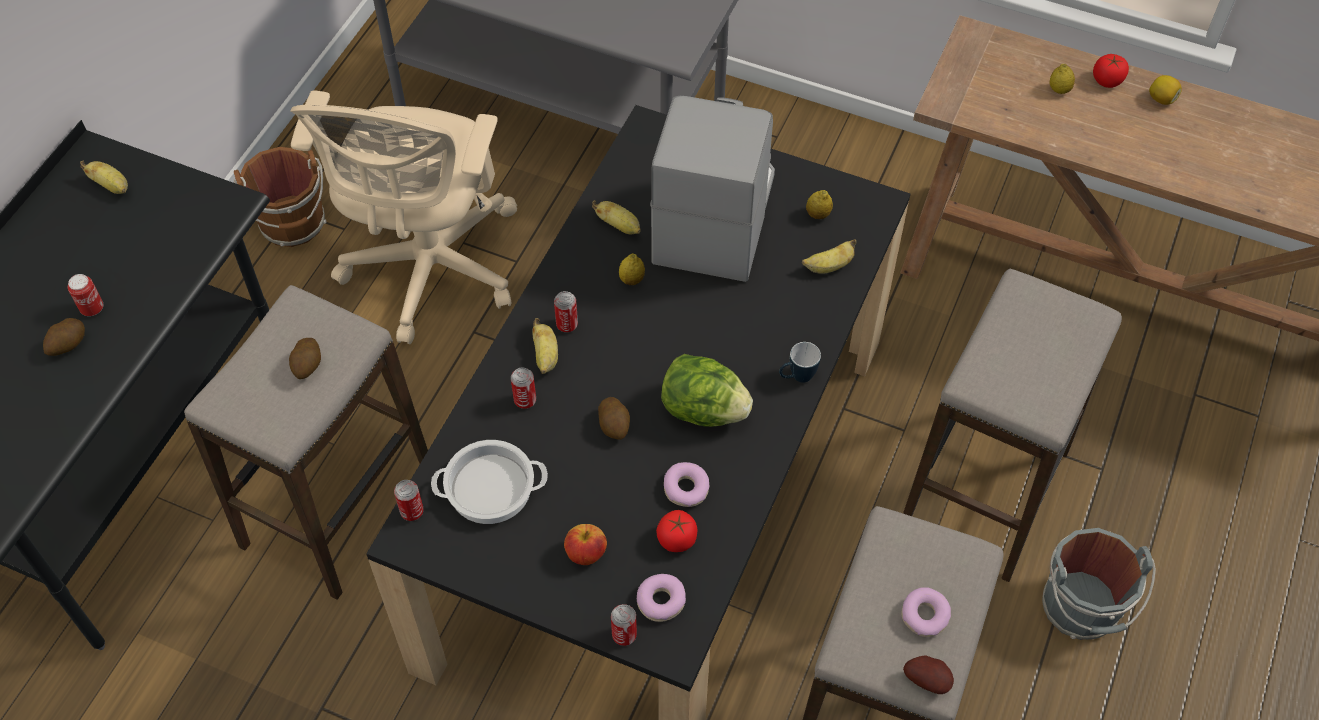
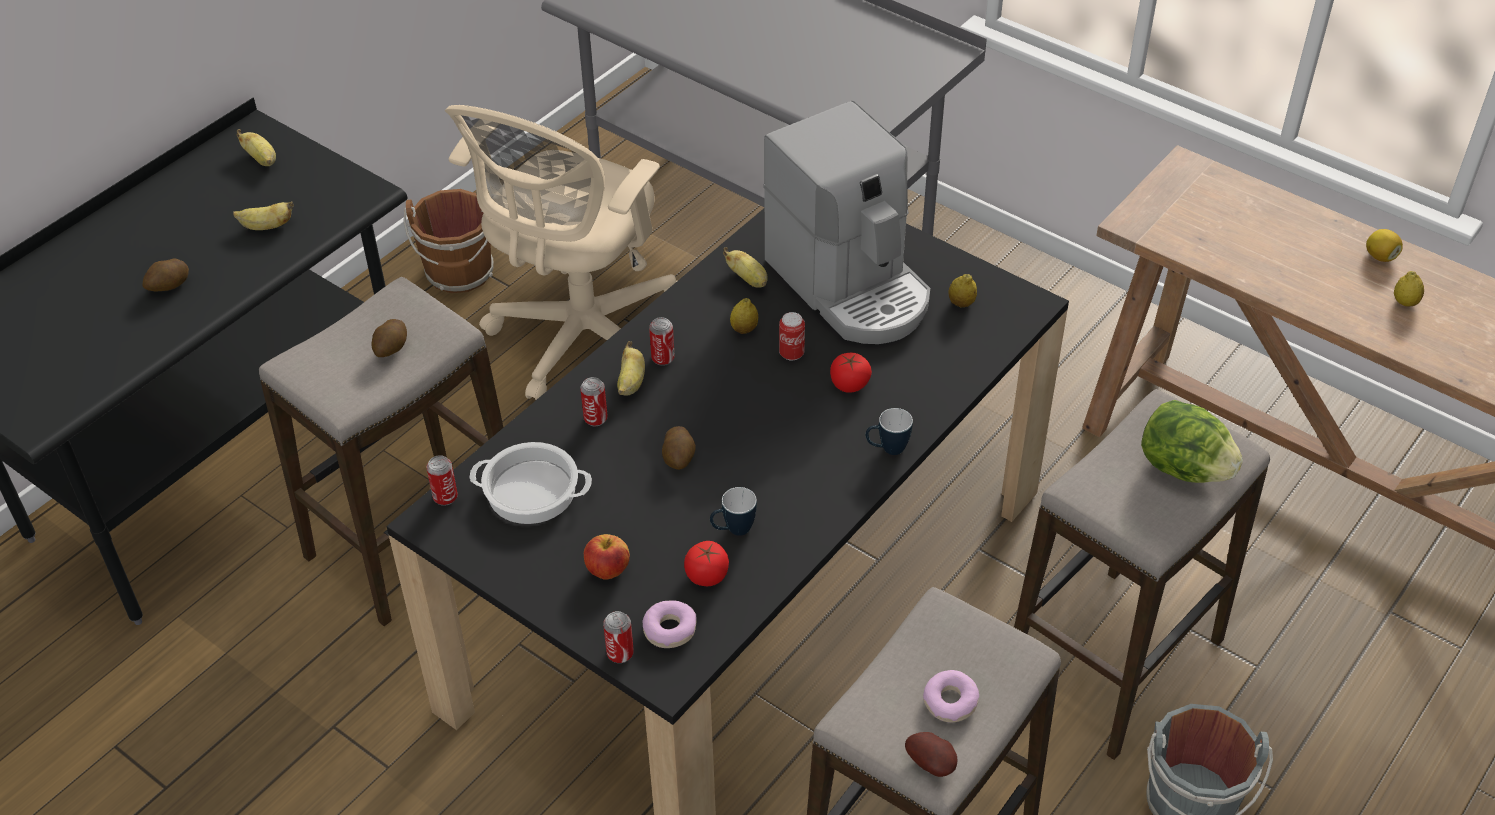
camera: 15 degrees right, 10 degrees down
can [68,274,103,316] -> can moved to [779,312,805,361]
coffee machine [650,96,775,282] -> coffee machine turned 120 degrees clockwise [763,101,930,344]
lettuce [661,354,753,426] -> lettuce moved to [1141,400,1243,483]
donut [664,462,709,507] -> mug [710,487,757,536]
banana [802,239,856,274] -> banana moved to [233,202,294,230]
lemon [1049,64,1075,94] -> lemon moved to [1394,271,1424,307]
tomato [1093,54,1129,88] -> tomato moved to [830,353,872,393]

